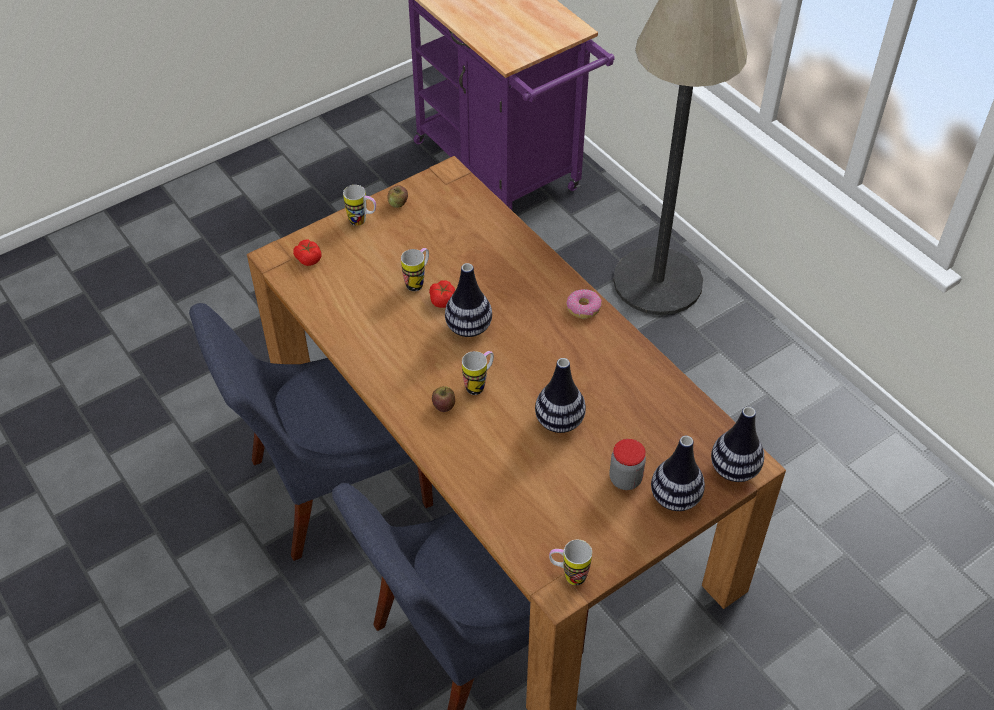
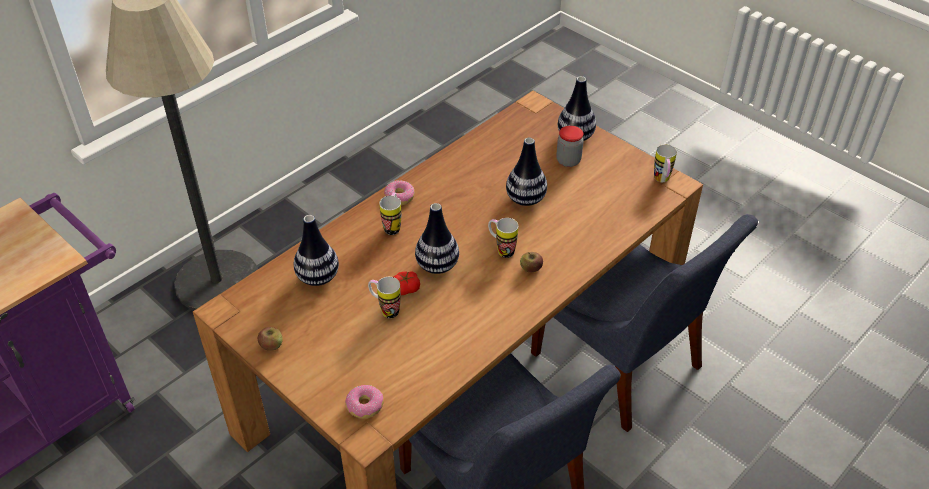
camera: 100 degrees left, 5 degrees down
tomato [293,239,322,266] -> donut [345,385,384,418]
mug [343,185,376,226] -> mug moved to [379,193,401,235]
vase [711,407,764,482] -> vase moved to [294,215,339,286]

